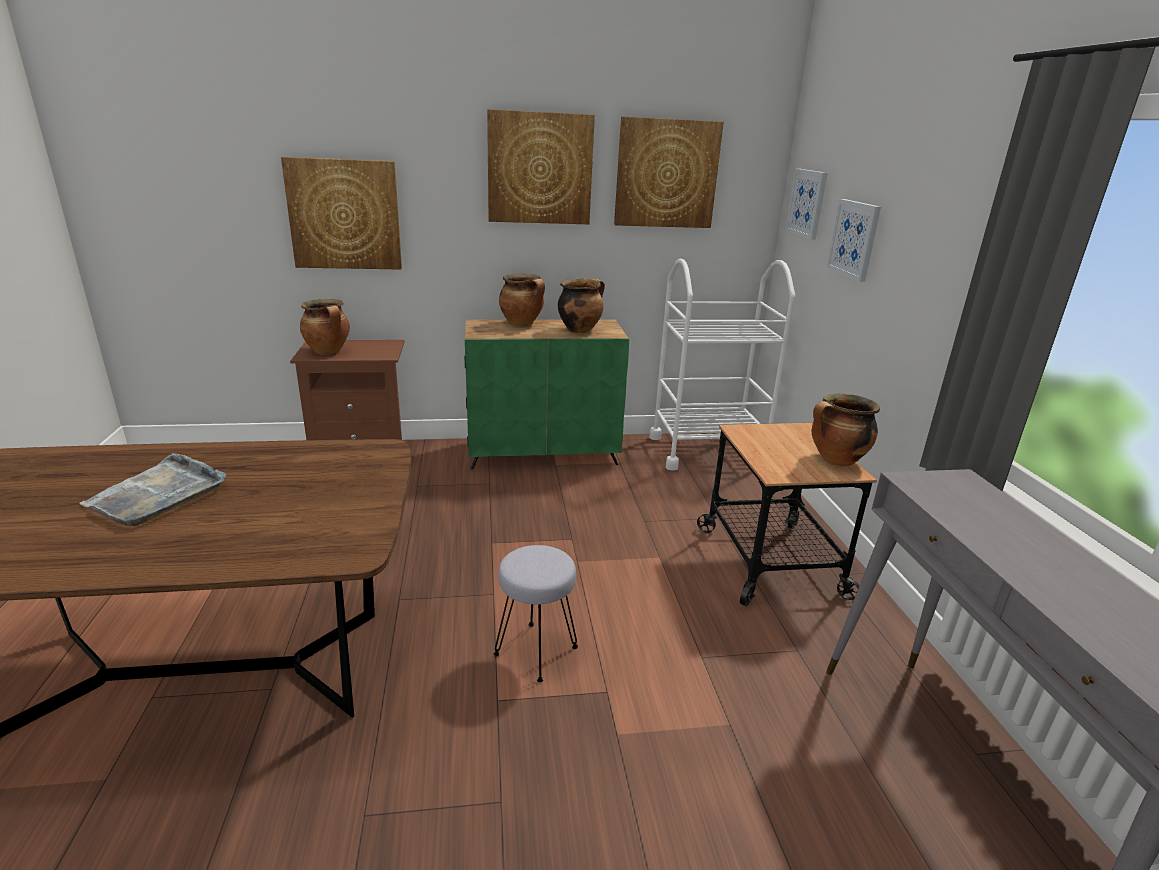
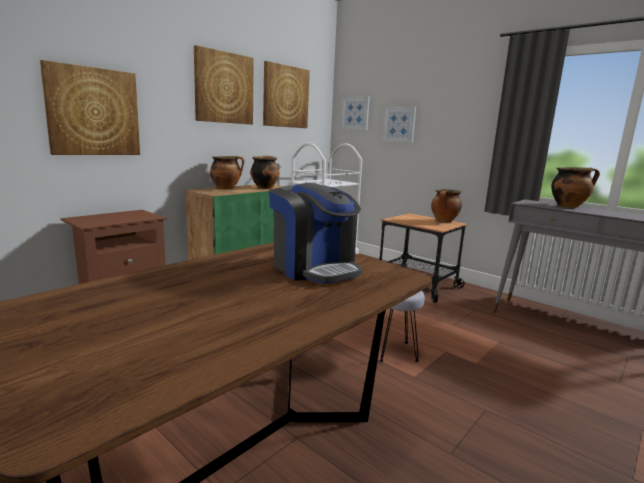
camera: 40 degrees left, 10 degrees down
grey tray [79,453,226,526] -> none
cooking pot [300,299,350,355] -> cooking pot moved to [551,167,600,208]
none -> coffee machine [269,183,362,284]

